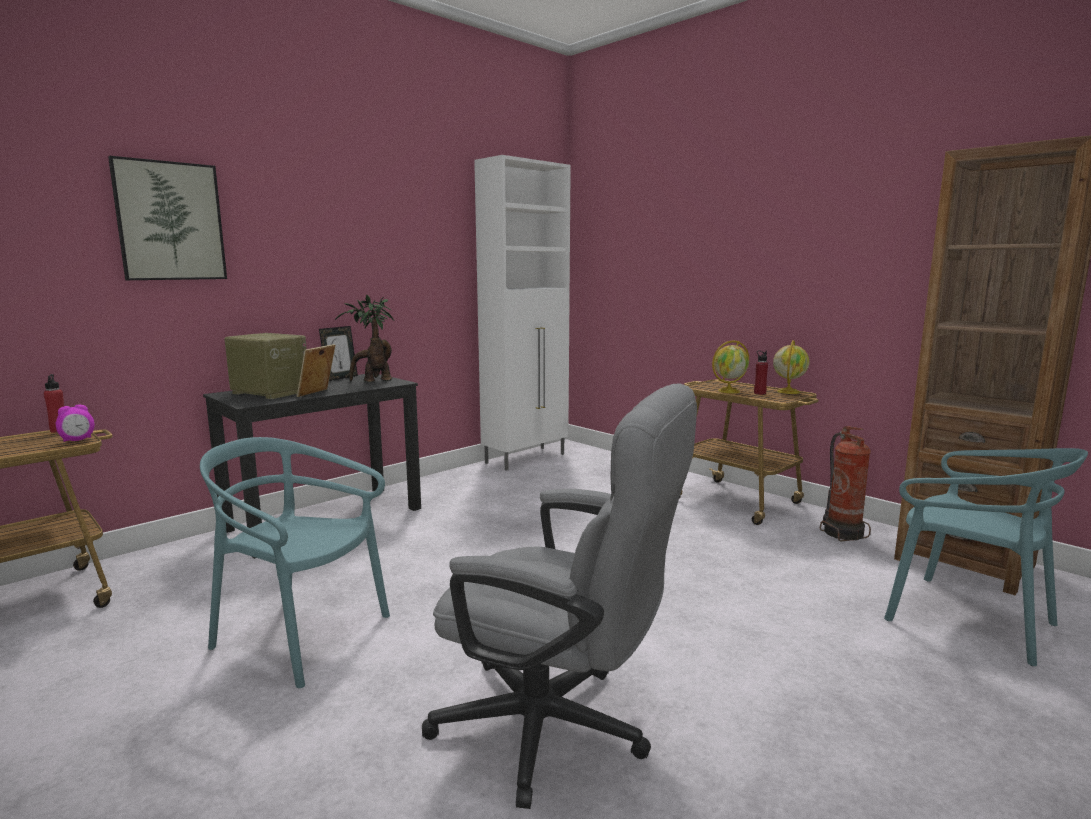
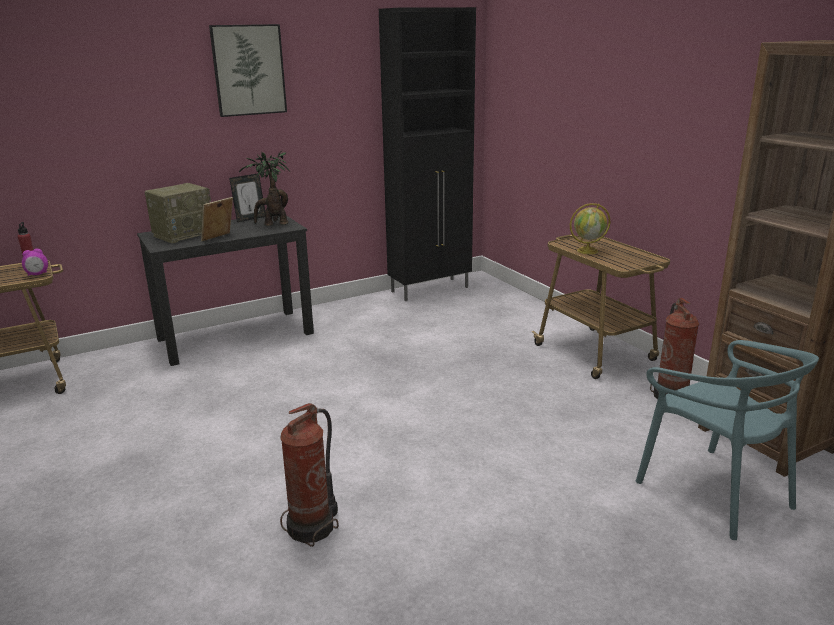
camera: 15 degrees right, 10 degrees up
picture [108,156,227,280] -> picture moved to [209,24,287,117]
turquoise chair [200,437,390,688] -> none
radio [224,333,307,399] -> radio turned 90 degrees clockwise [145,183,211,243]
grey office chair [422,383,697,809] -> fire extinguisher [280,403,339,547]
white cabinet [474,155,571,471] -> black cabinet [379,7,476,301]
red bottle [754,350,768,395] -> none
globe [773,340,809,394] -> none

